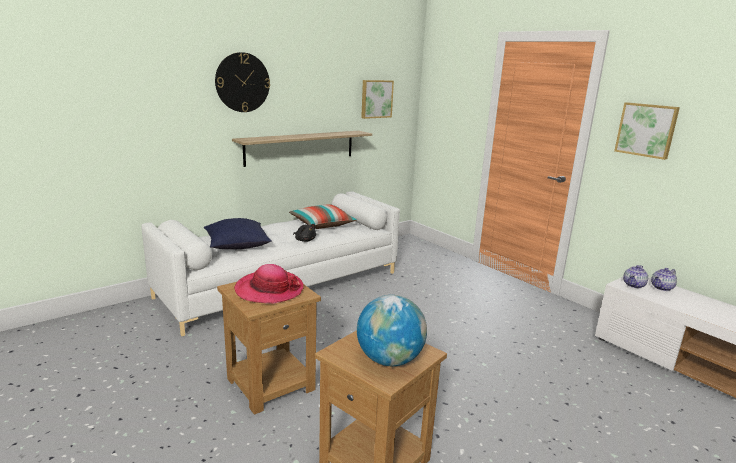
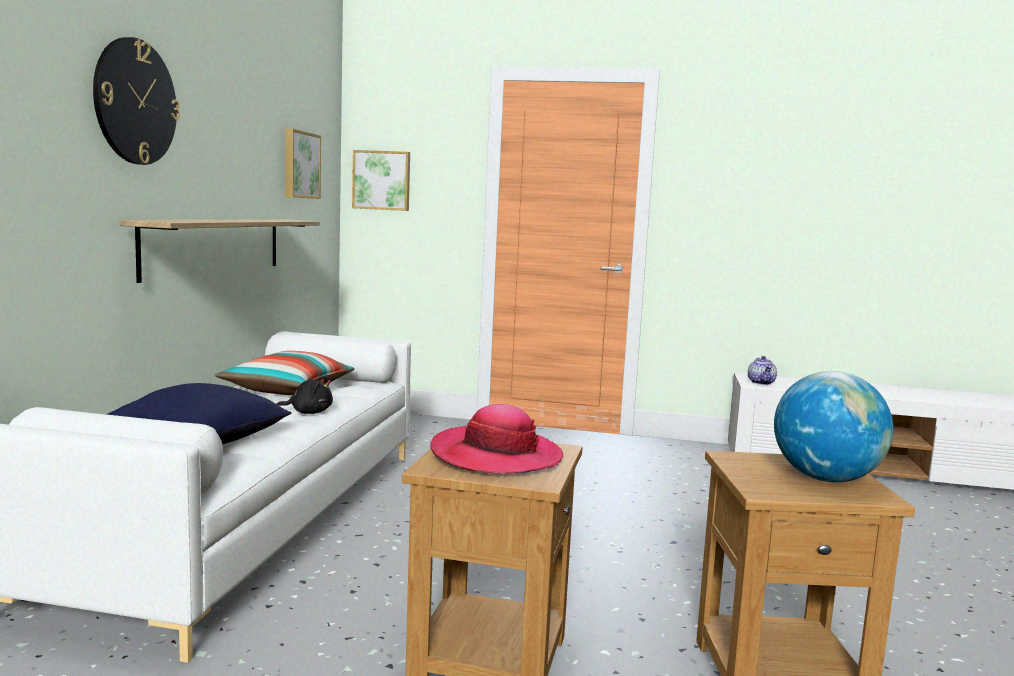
camera: 40 degrees left, 10 degrees down
picture [614,102,680,160] -> picture moved to [352,150,410,211]
teapot [651,268,677,291] -> none

